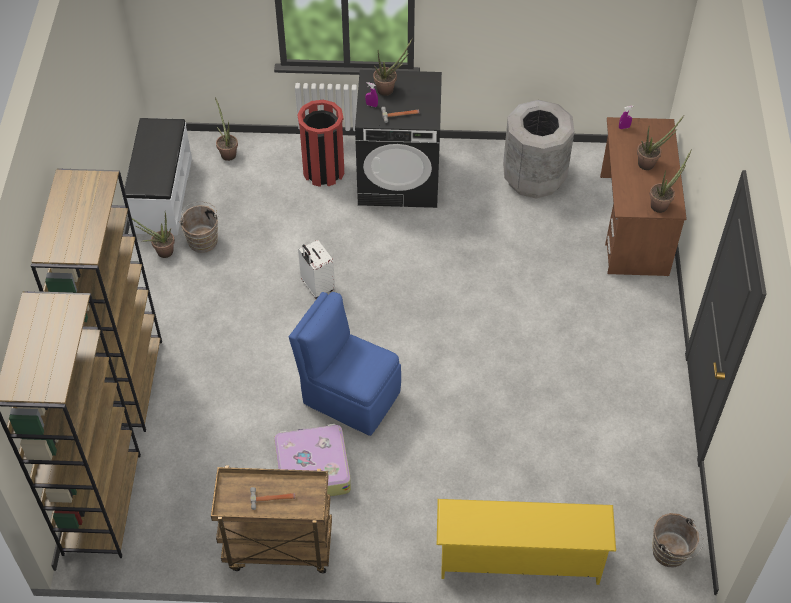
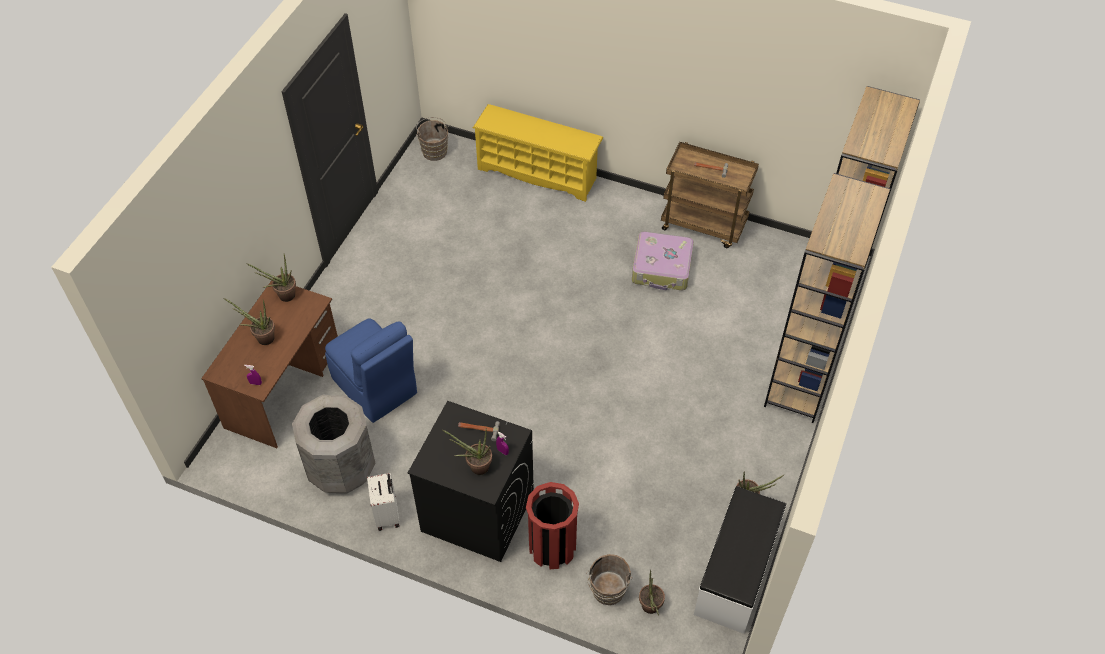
camera: 160 degrees left, 0 degrees up
brown bucket [179,201,220,253] -> brown bucket moved to [586,554,632,605]
blue chair [289,292,401,436] -> blue chair moved to [325,318,417,423]
white suitcase [298,240,335,299] -> white suitcase moved to [367,473,399,531]

